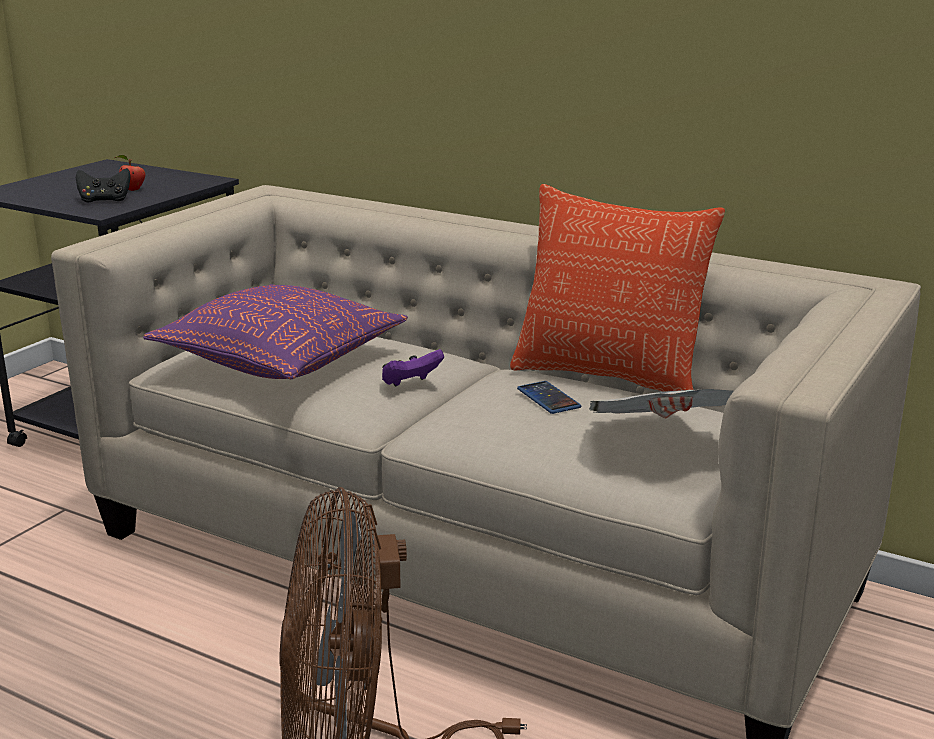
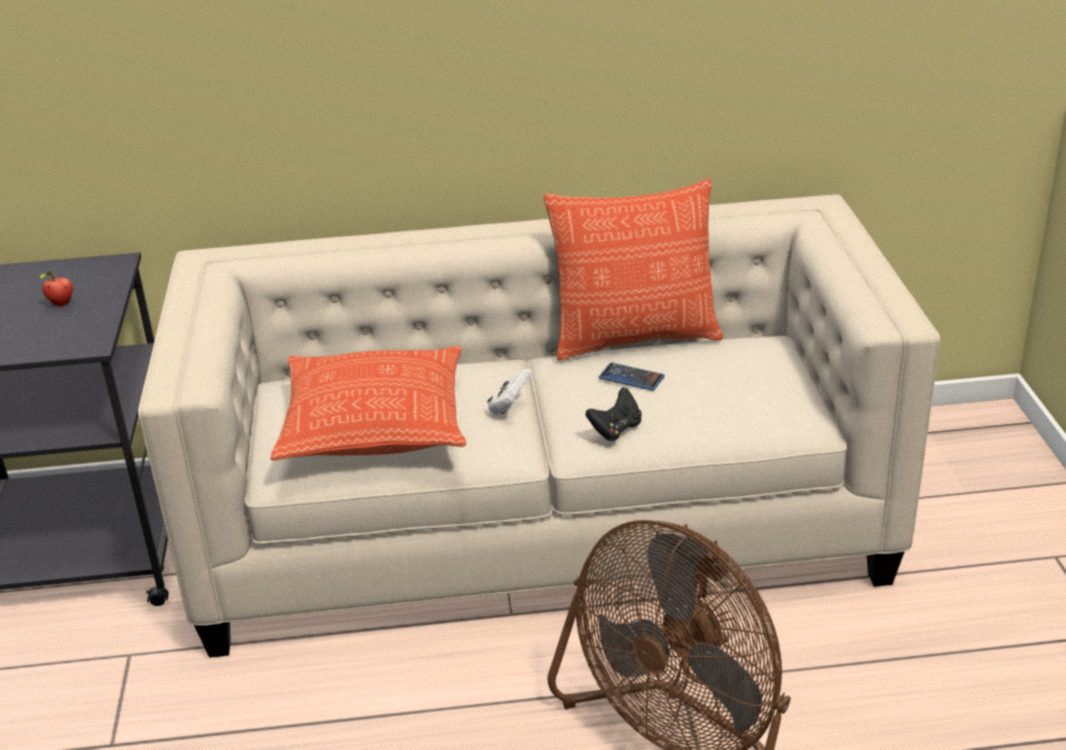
camera: 35 degrees left, 10 degrees up
black game controller [76,168,131,203] -> black game controller moved to [585,387,642,441]
purple pillow [143,284,408,379] -> orange pillow [270,346,466,460]
purple game controller [382,349,444,387] -> white game controller [487,368,533,415]
newspaper [589,389,734,418] -> none

